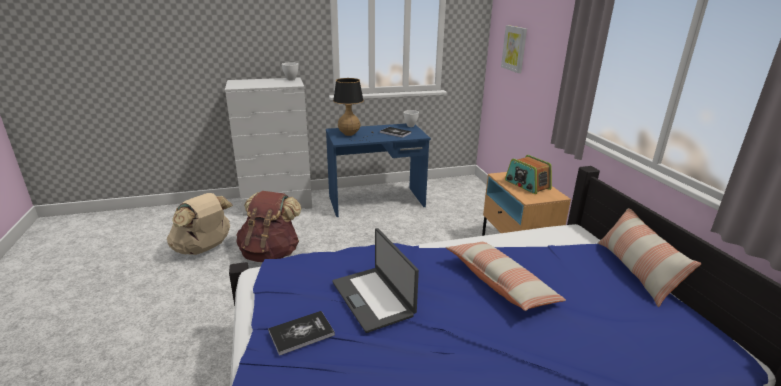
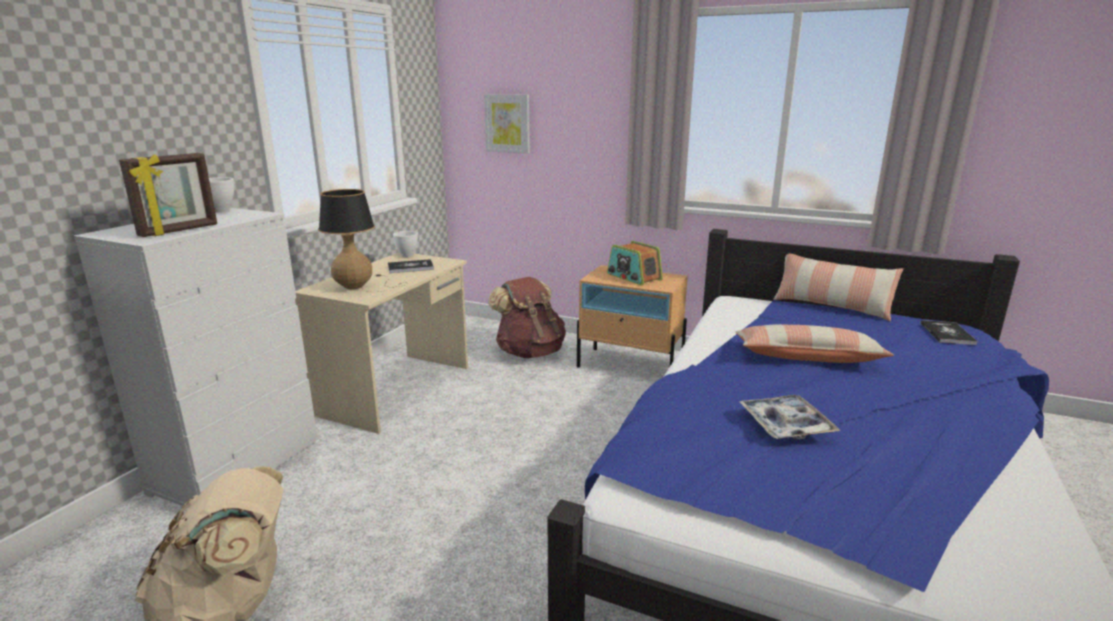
camera: 50 degrees left, 5 degrees down
brown backpack [236,191,301,262] -> brown backpack moved to [488,277,566,358]
book [268,311,335,356] -> book moved to [921,320,978,345]
blue desk [326,124,431,217] -> beige desk [295,252,468,434]
laptop [332,228,419,333] -> tray [739,395,841,440]
radio [505,155,552,194] -> radio turned 45 degrees clockwise [607,241,663,285]
none -> picture frame [119,153,217,237]

